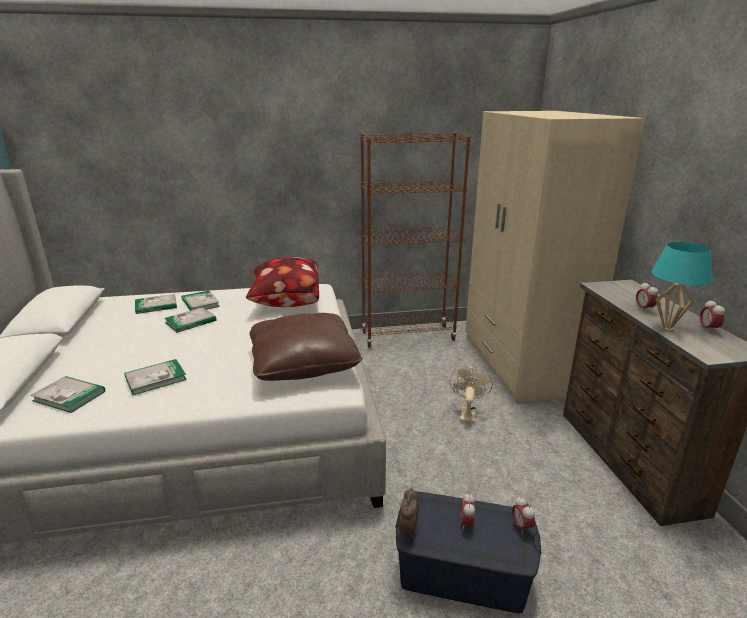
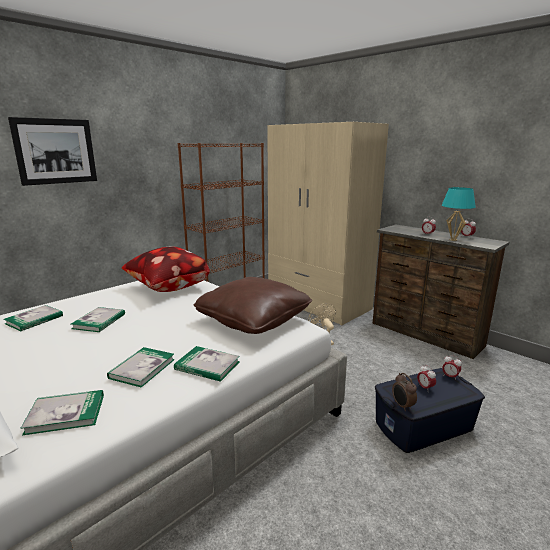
camera: 35 degrees left, 5 degrees down
book [181,291,220,311] -> book moved to [174,346,240,382]
none -> picture [8,117,97,186]

